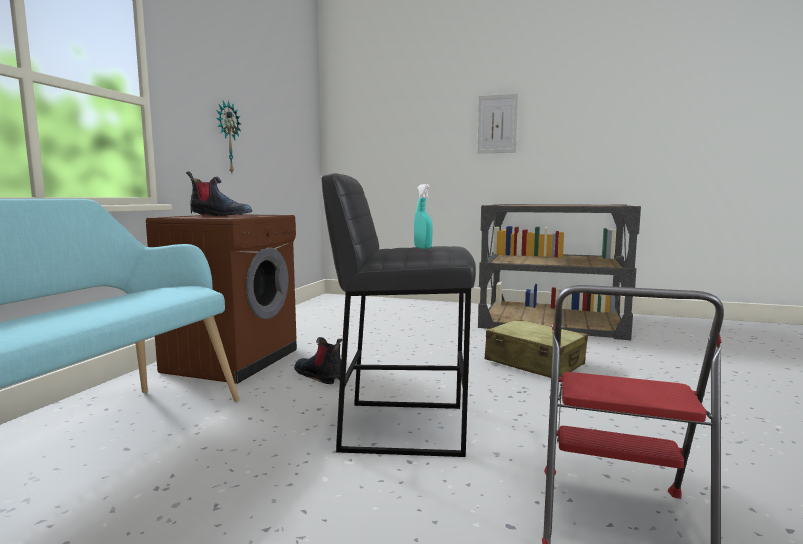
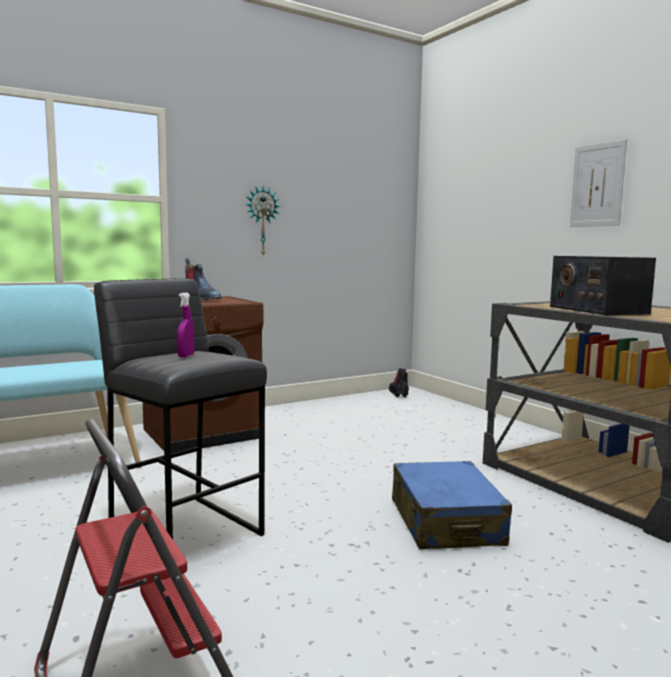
camera: 40 degrees right, 0 degrees up
boot [294,337,342,384] -> boot moved to [389,368,409,398]
turquoise spray bottle [414,184,433,249] -> purple spray bottle [177,293,194,358]
beige suitcase [485,319,588,378] -> blue suitcase [392,461,512,549]
none -> radio [550,256,656,315]

